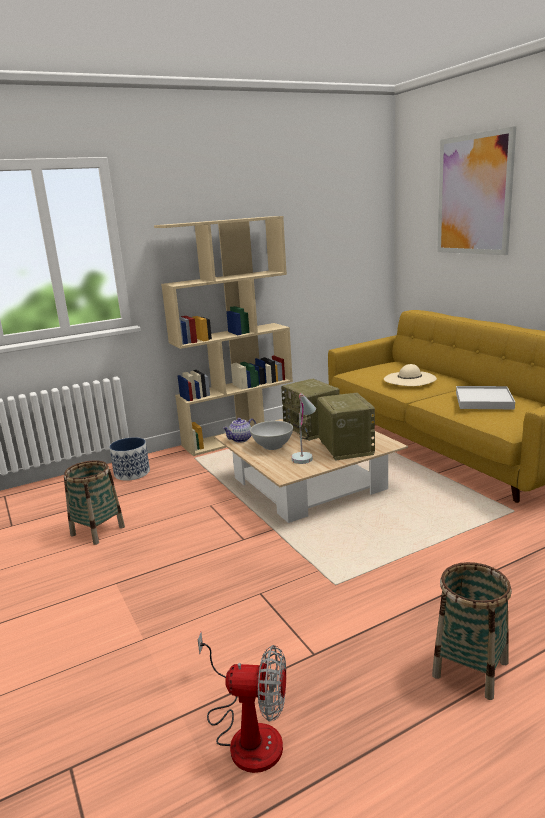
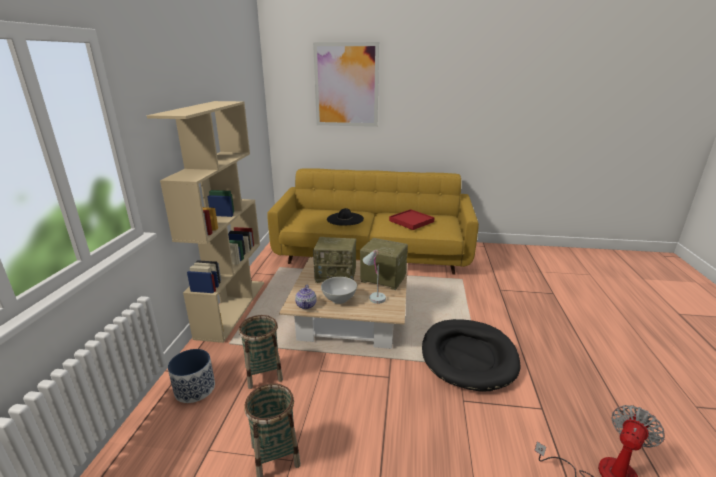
camera: 55 degrees left, 5 degrees up
beige hat [384,364,437,386] -> black hat [327,208,364,225]
basket [432,562,512,700] -> basket moved to [239,315,283,389]
white tray [456,386,515,409] -> red tray [389,209,435,230]
none -> black dog bed [422,319,520,391]

